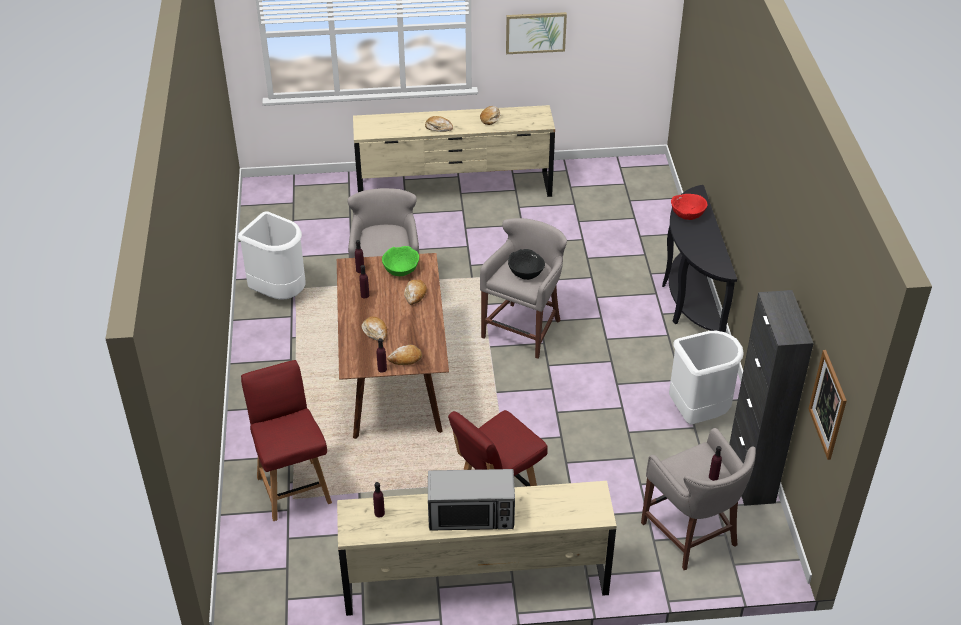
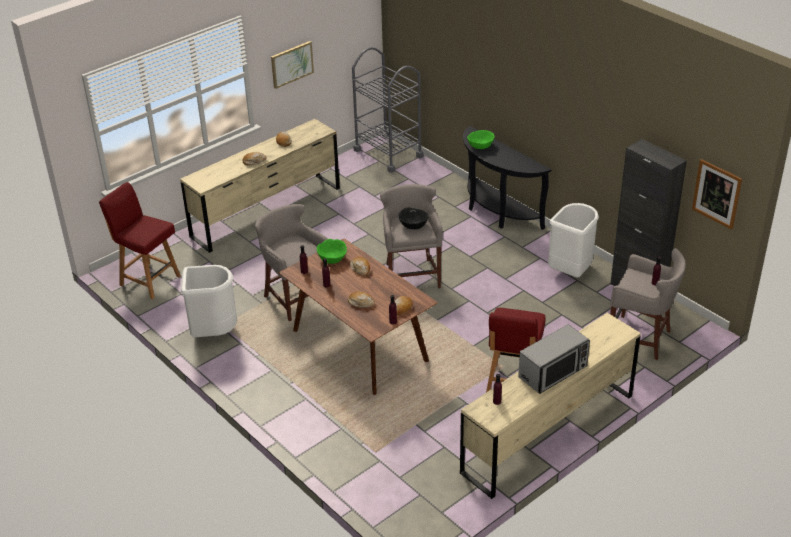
camera: 35 degrees left, 5 degrees down
red chair [241,360,332,521] -> red chair moved to [99,182,181,299]
red bowl [671,194,708,220] -> green bowl [467,130,495,149]
none -> grey cart [352,47,424,173]

